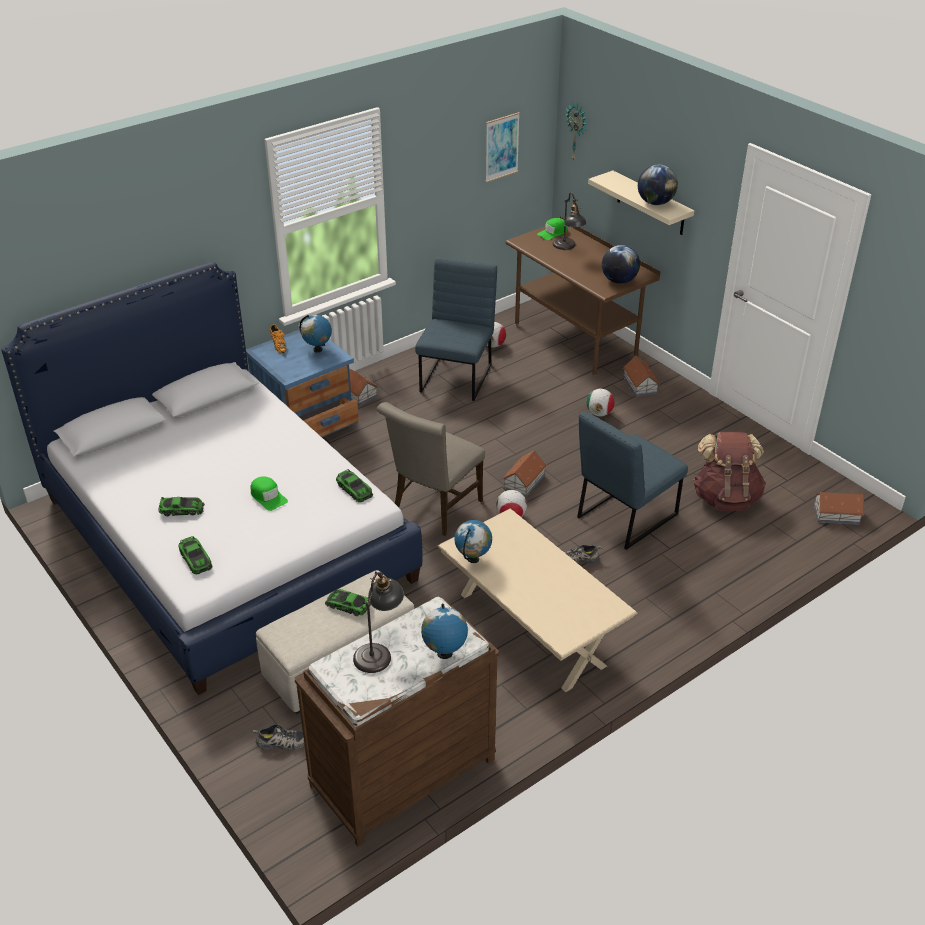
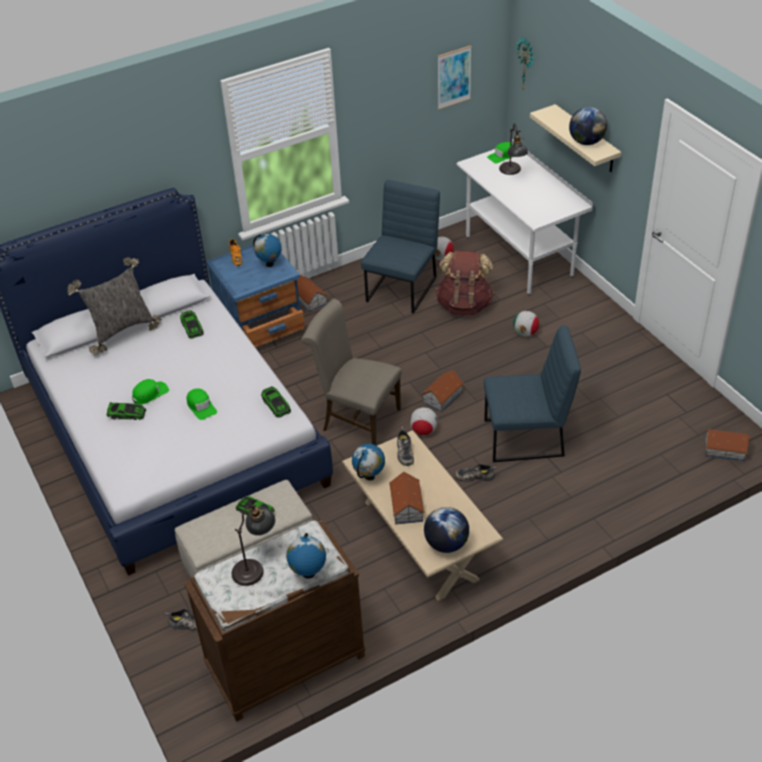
camera: 10 degrees right, 5 degrees up
toy car [179,536,212,574] -> toy car moved to [180,310,204,339]
beige chair [377,402,485,536] -> beige chair turned 75 degrees clockwise [301,298,402,445]
brown desk [506,216,661,377] -> white desk [456,139,593,296]
blue chair [577,412,688,550] -> blue chair turned 150 degrees counterclockwise [484,325,581,462]
globe [602,245,640,284] -> globe moved to [424,507,469,553]
toy house [623,356,660,397] -> toy house moved to [389,472,425,524]
brown backpack [693,432,766,511] -> brown backpack moved to [435,250,494,316]
none -> pillow [67,257,163,355]
none -> green cap [132,379,169,404]
none -> shoe [397,426,414,466]

